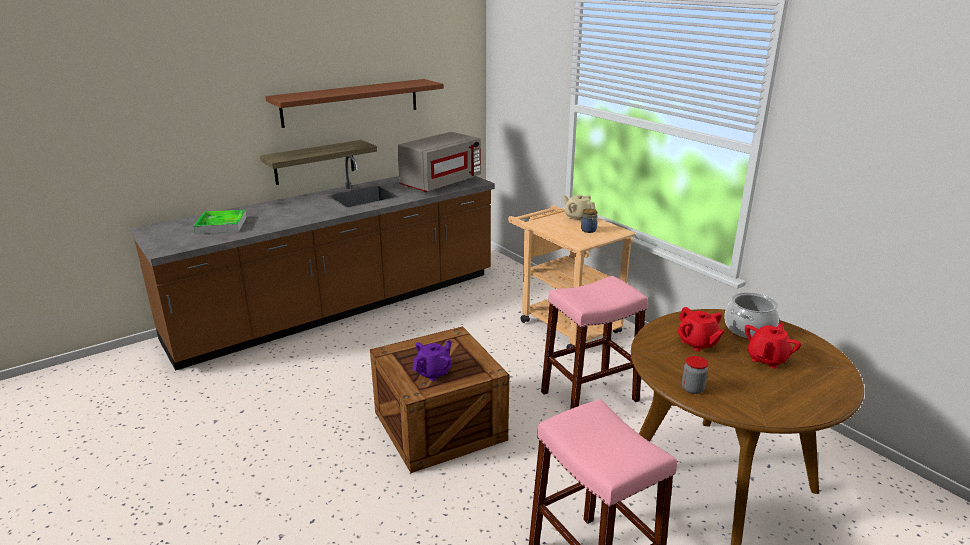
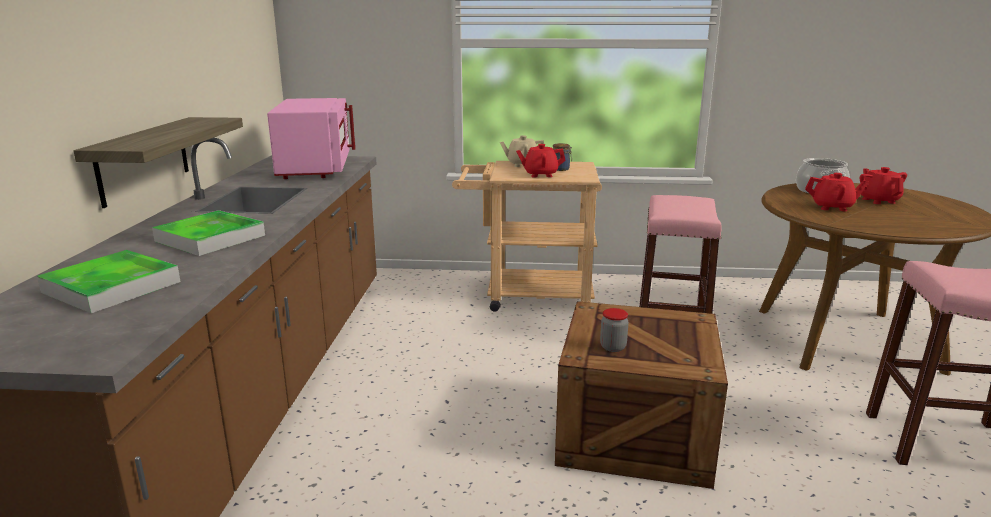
camera: 50 degrees left, 5 degrees down
brown shelf [265,79,444,128] -> none
grey microwave [397,132,481,192] -> pink microwave [267,98,355,179]
purple teapot [412,340,452,381] -> none
jar [682,356,709,394] -> jar moved to [600,308,629,352]
none -> tray [152,210,265,256]
none -> red teapot [516,144,566,178]

